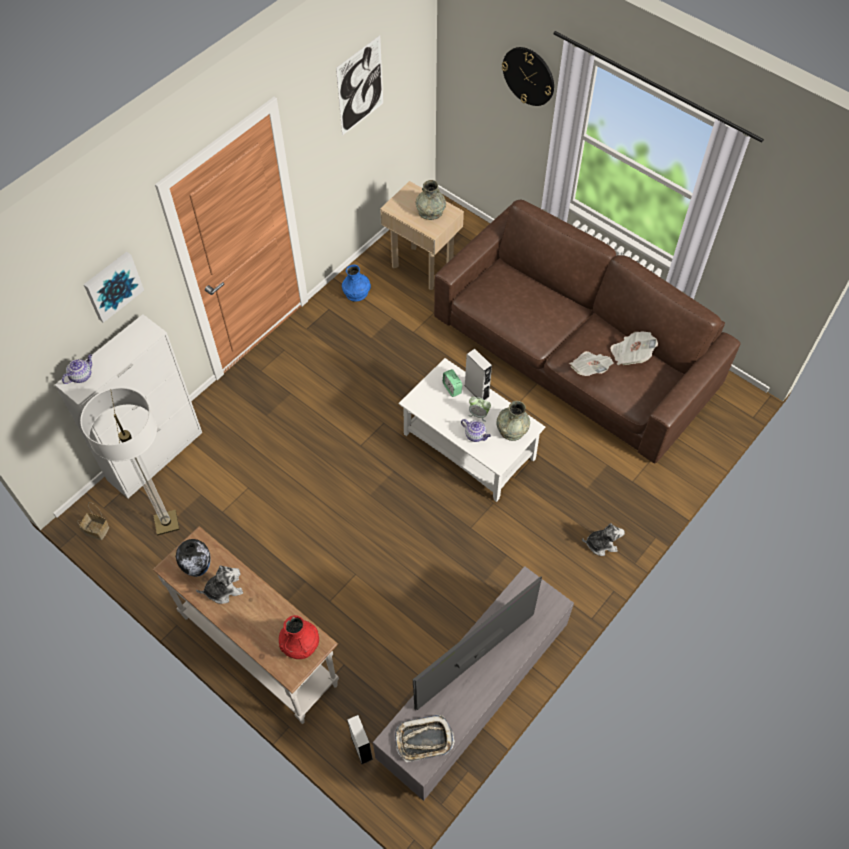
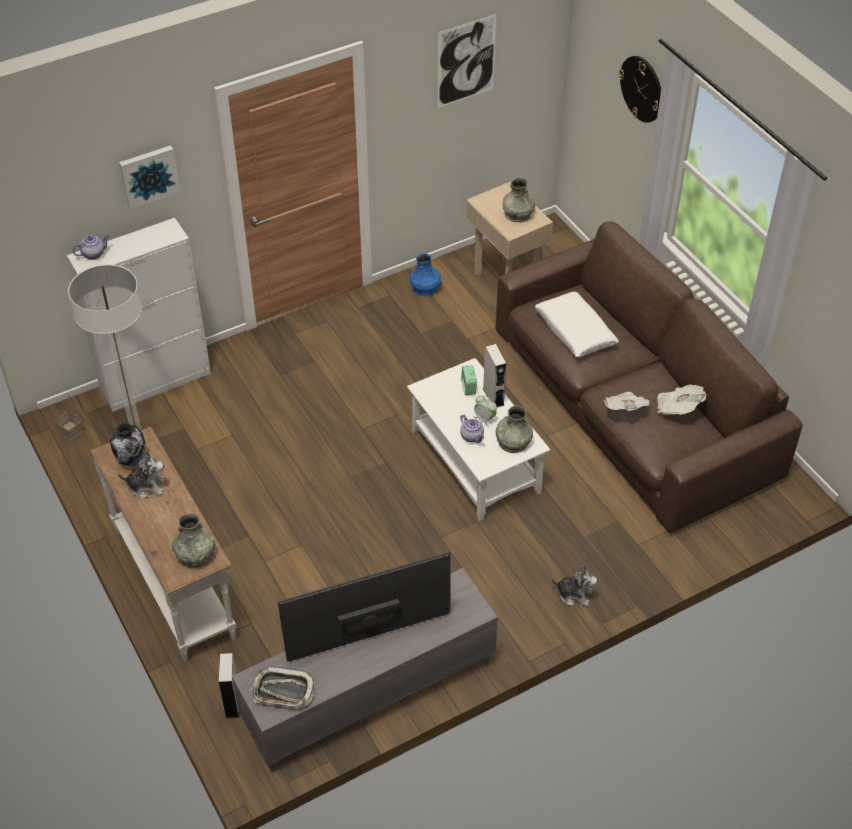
camera: 20 degrees right, 10 degrees down
red vase [279,615,319,659] -> grey vase [172,513,215,567]
none -> white pillow [535,292,619,357]

